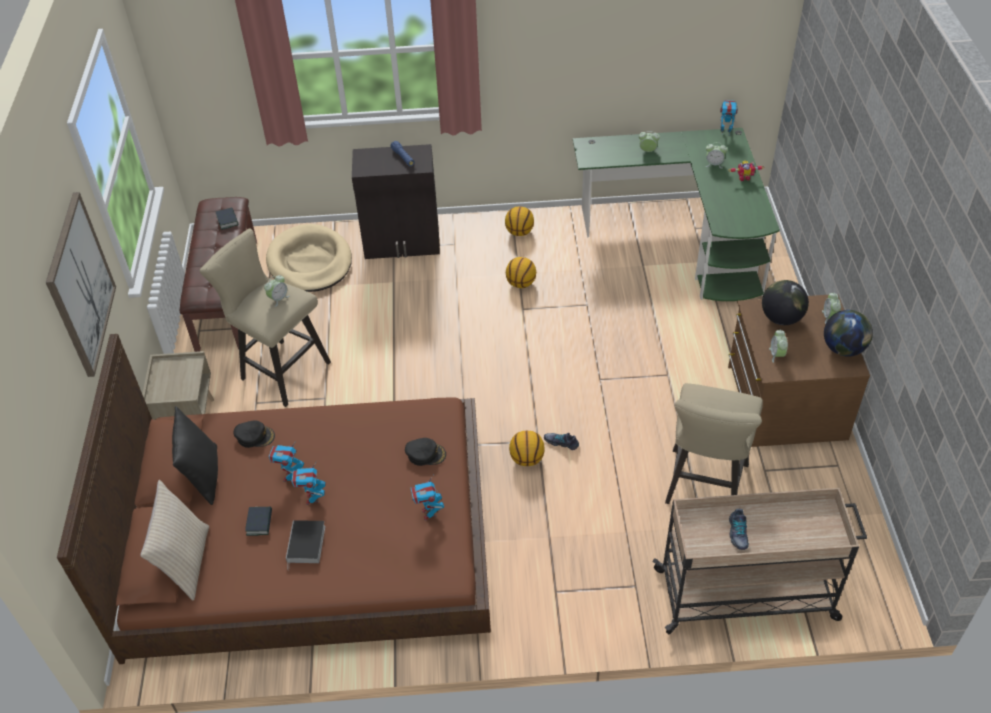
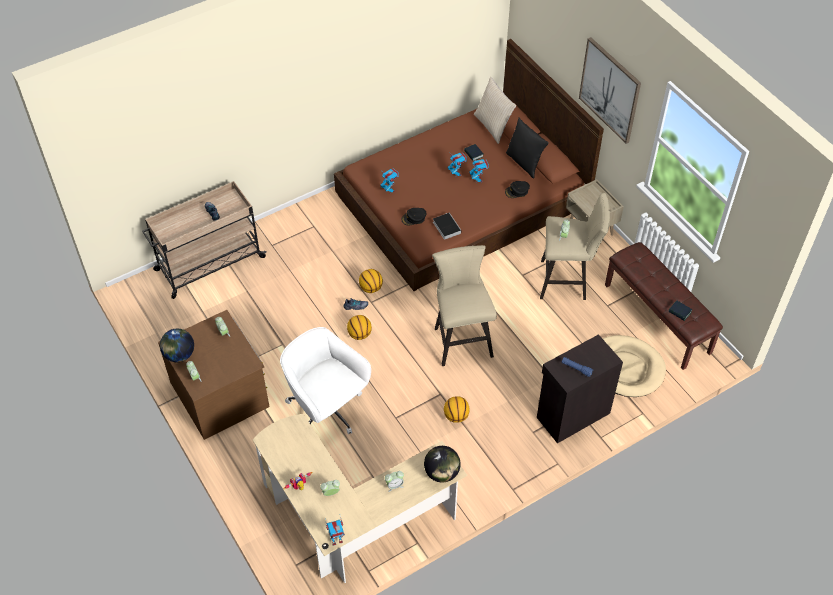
camera: 150 degrees right, 5 degrees up
book [286,520,325,563] -> book moved to [433,213,461,240]
basketball [505,206,534,236] -> basketball moved to [347,315,372,340]
green desk [573,128,780,301] -> beige desk [253,414,467,583]
beige stool [665,383,763,504] -> beige stool moved to [432,245,497,366]
globe [762,280,809,325] -> globe moved to [424,446,461,483]
none -> white office chair [280,327,371,434]

